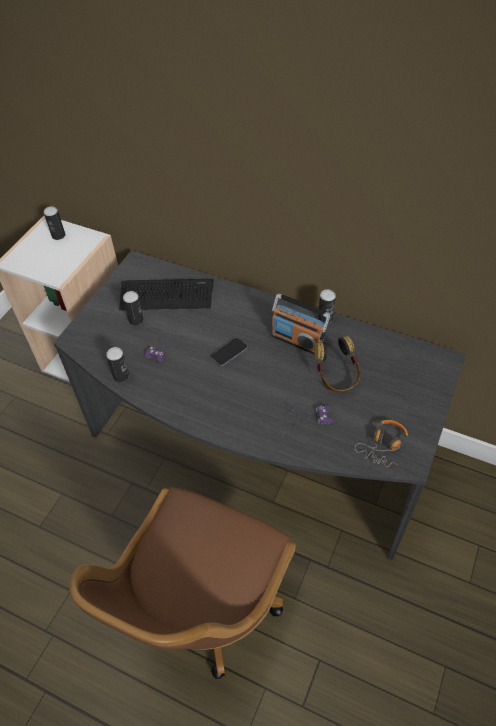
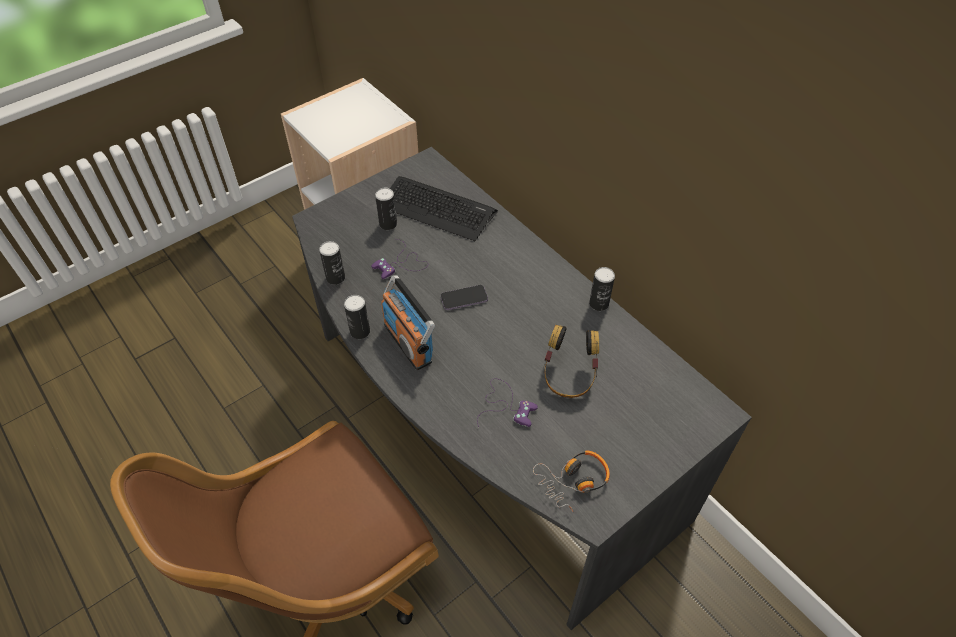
camera: 25 degrees right, 0 degrees up
can [44,206,65,240] -> can moved to [344,295,370,339]
radio [271,293,330,355] -> radio moved to [381,275,435,370]

